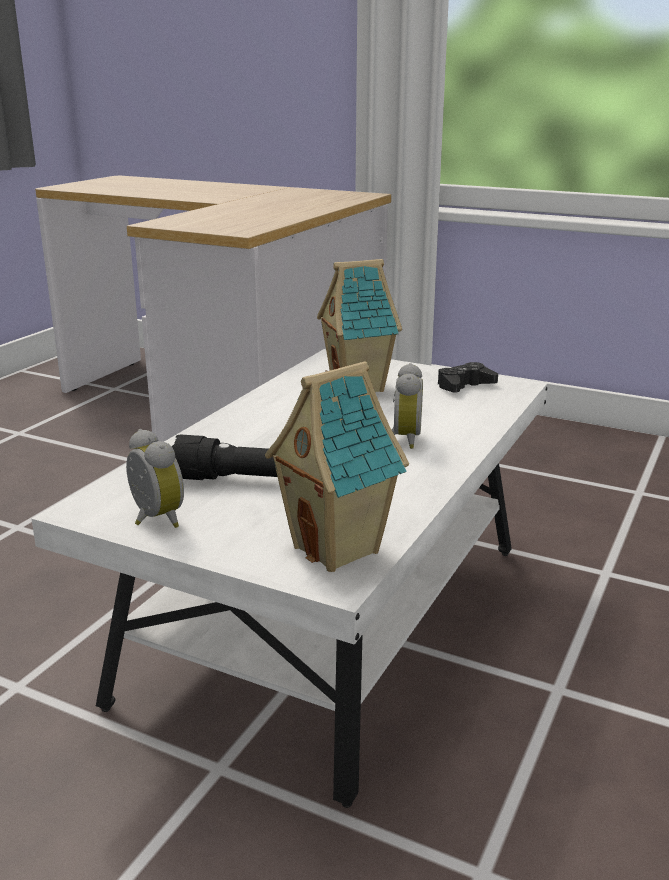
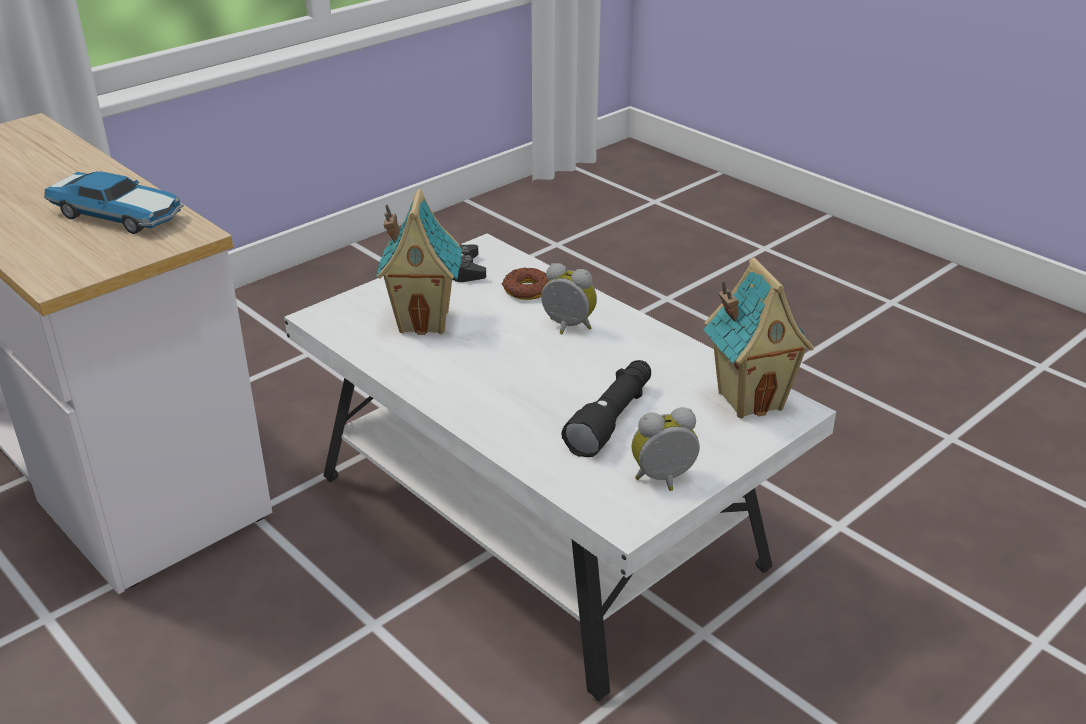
camera: 70 degrees left, 10 degrees up
none -> toy car [44,171,184,234]
none -> donut [502,268,549,300]

